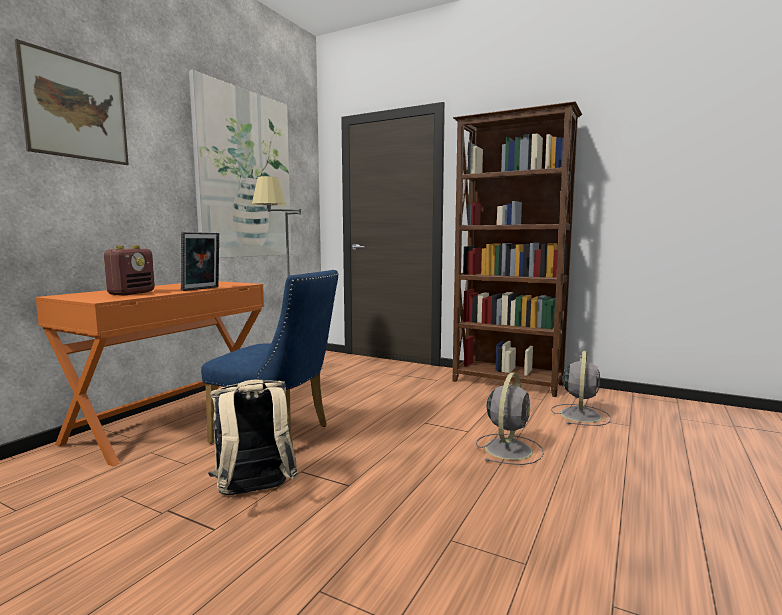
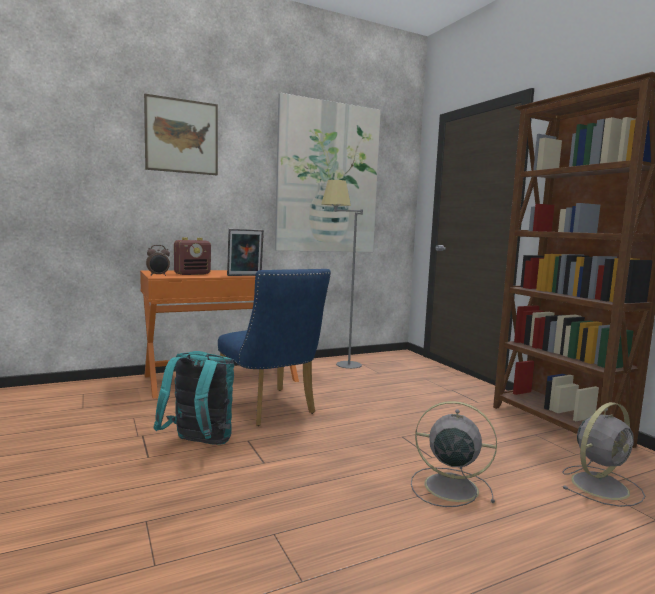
camera: 35 degrees right, 0 degrees up
beige backpack [208,380,299,495] -> turquoise backpack [154,351,234,445]
grey fan [476,372,544,465] -> grey fan turned 135 degrees counterclockwise [411,401,497,507]
none -> alarm clock [146,245,170,276]

